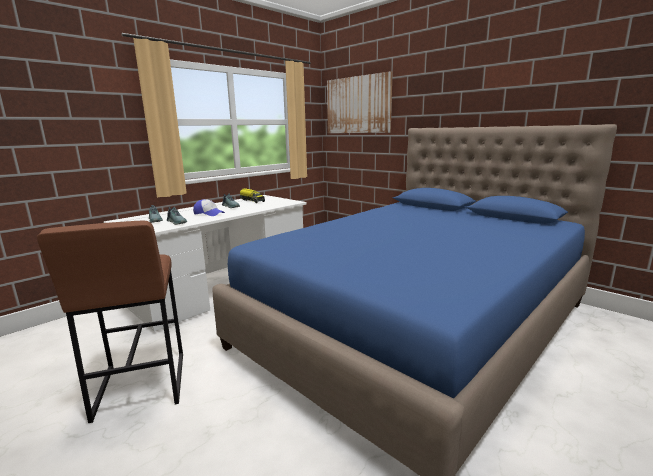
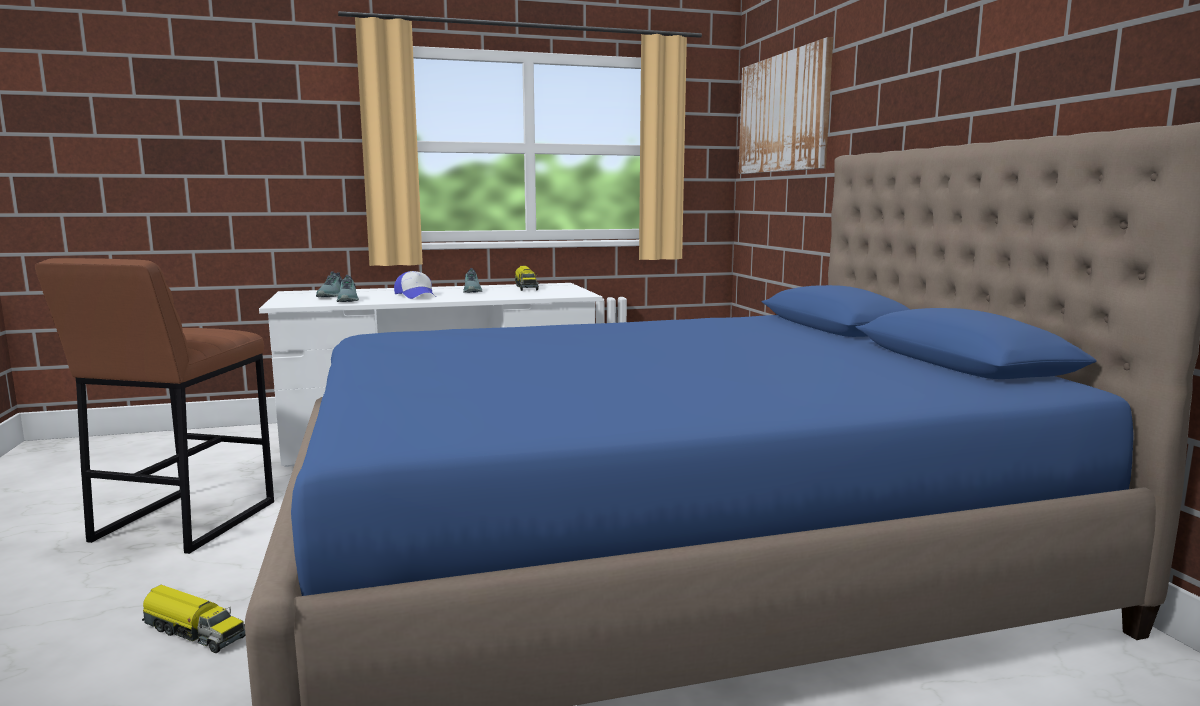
camera: 30 degrees right, 5 degrees down
none -> toy truck [142,585,245,653]

